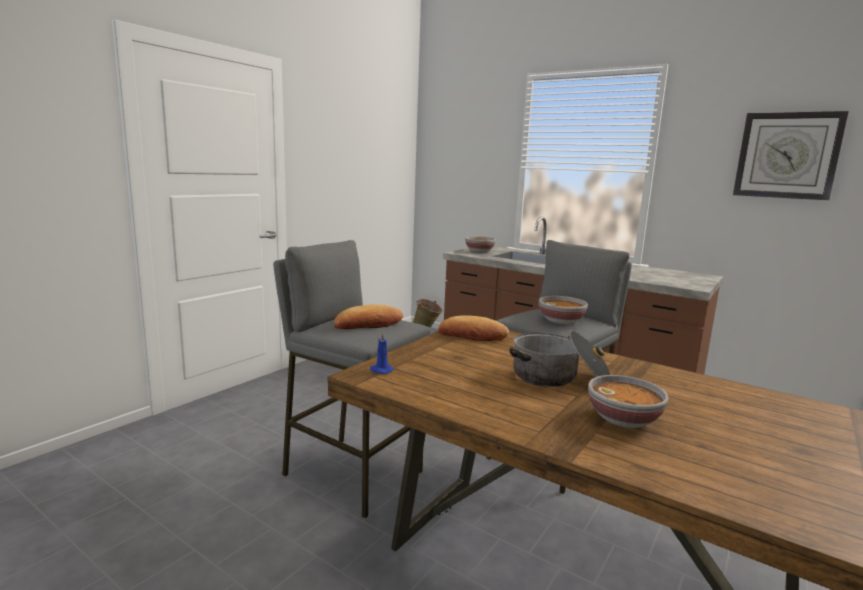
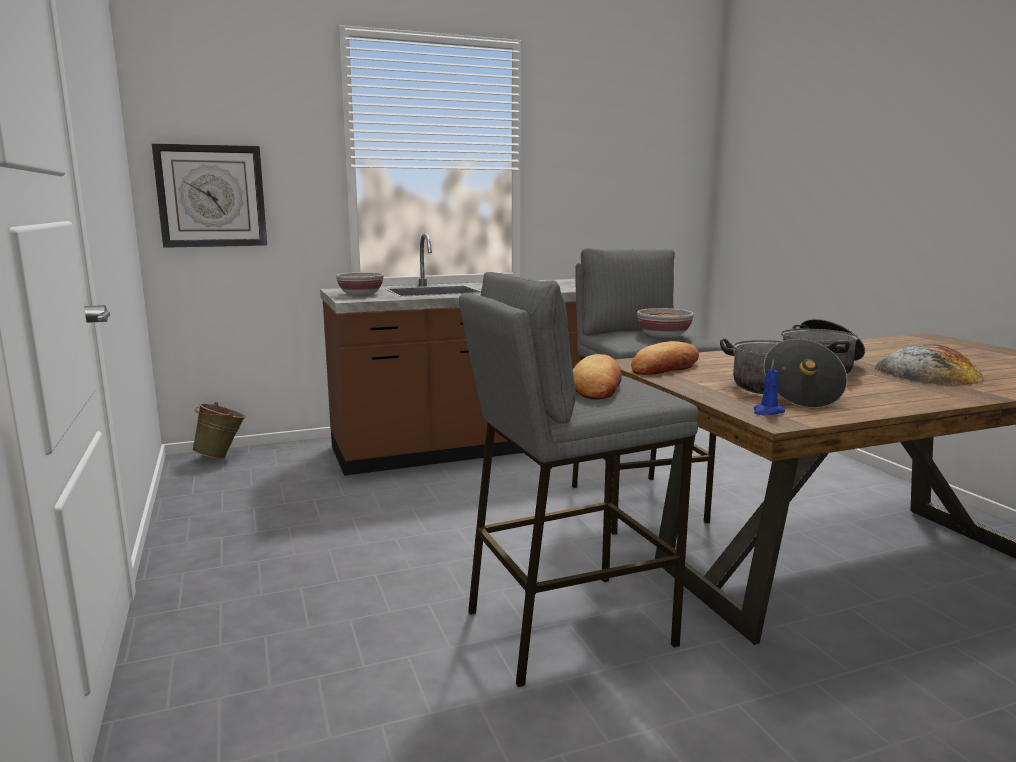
camera: 55 degrees left, 0 degrees up
bowl [588,375,668,428] -> bread [875,344,984,385]
wall clock [733,111,849,200] -> wall clock moved to [152,143,267,248]
none -> cooking pot [720,339,848,409]

